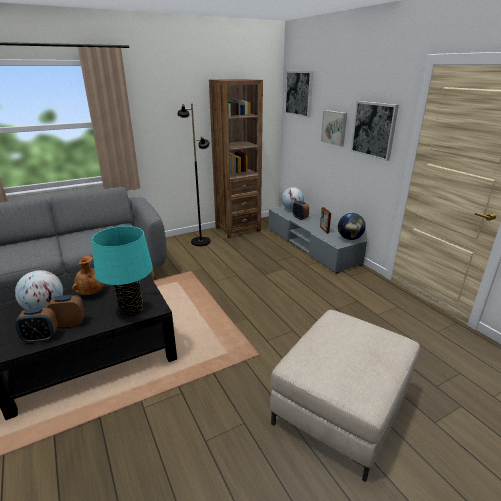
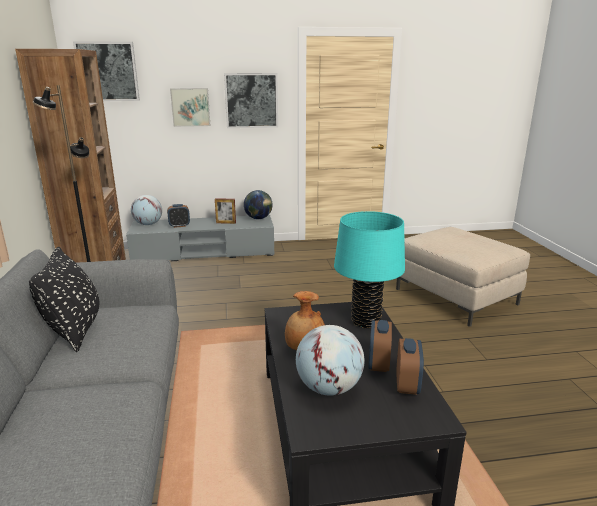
camera: 70 degrees left, 5 degrees down
none -> black pillow [29,247,99,352]

